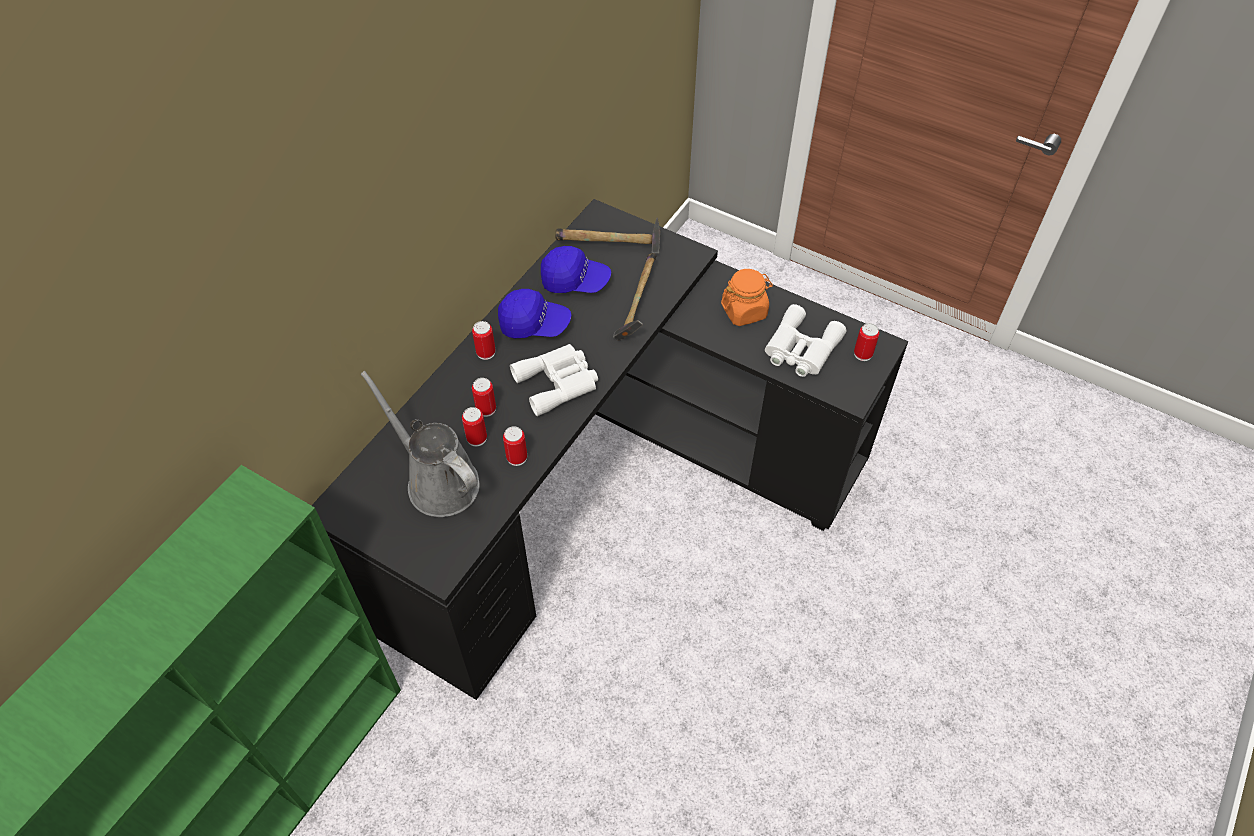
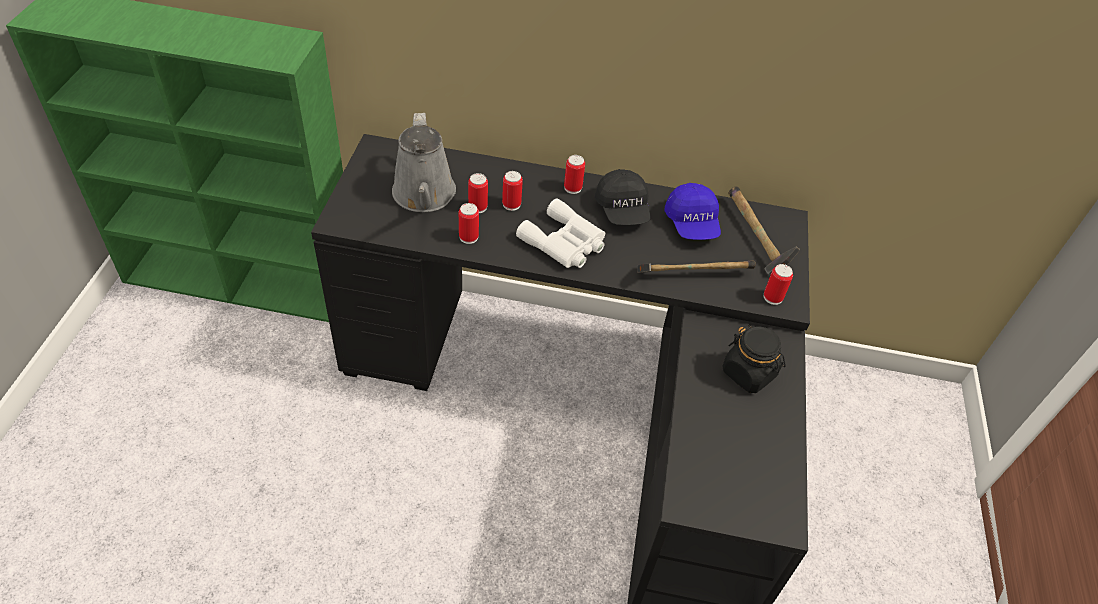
camera: 65 degrees right, 5 degrees down
grey watering can [361,371,480,517] -> grey watering can turned 150 degrees clockwise [392,113,456,212]
blue cap [498,289,571,339] -> black cap [595,169,650,225]
orange jar [721,269,773,326] -> black jar [723,325,786,393]
white binoculars [765,304,846,377] -> none
can [854,323,879,361] -> can moved to [764,264,793,305]

